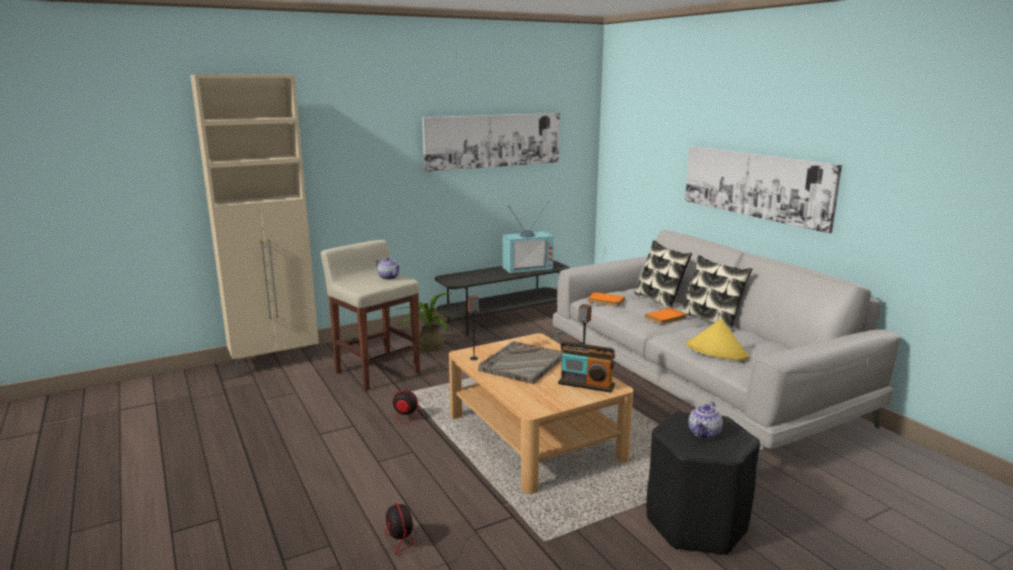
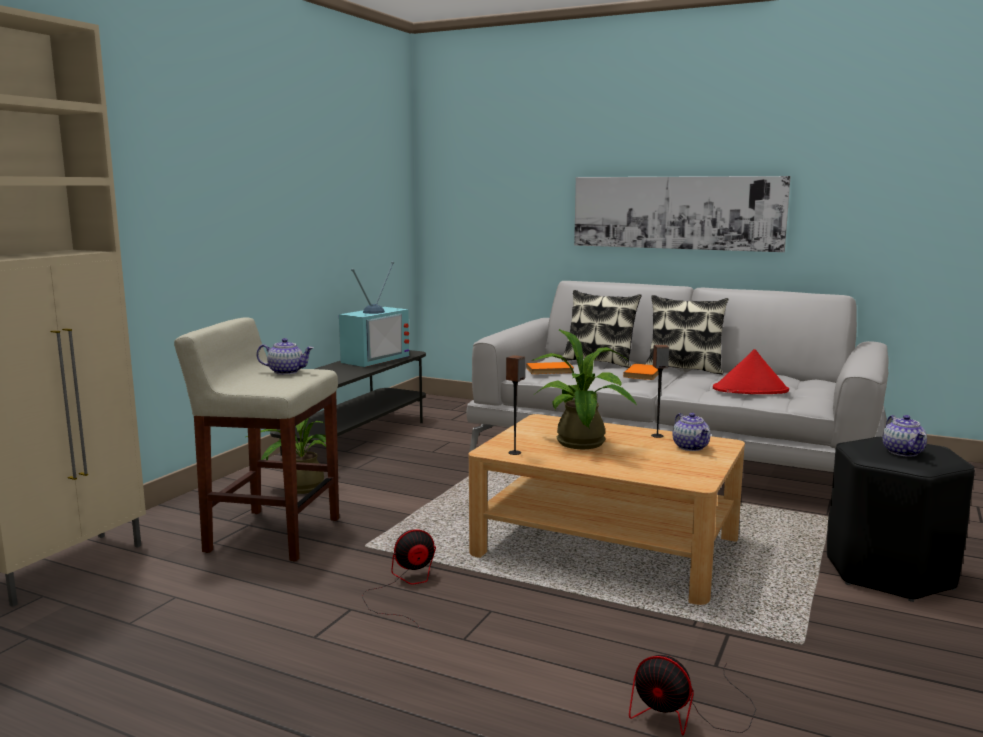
camera: 35 degrees left, 5 degrees down
picture [422,113,560,172] -> none
grey tray [478,341,563,384] -> potted plant [532,329,637,449]
radio [558,341,615,393] -> teapot [673,413,710,451]
yellow hat [686,318,749,360] -> red hat [713,349,789,394]

